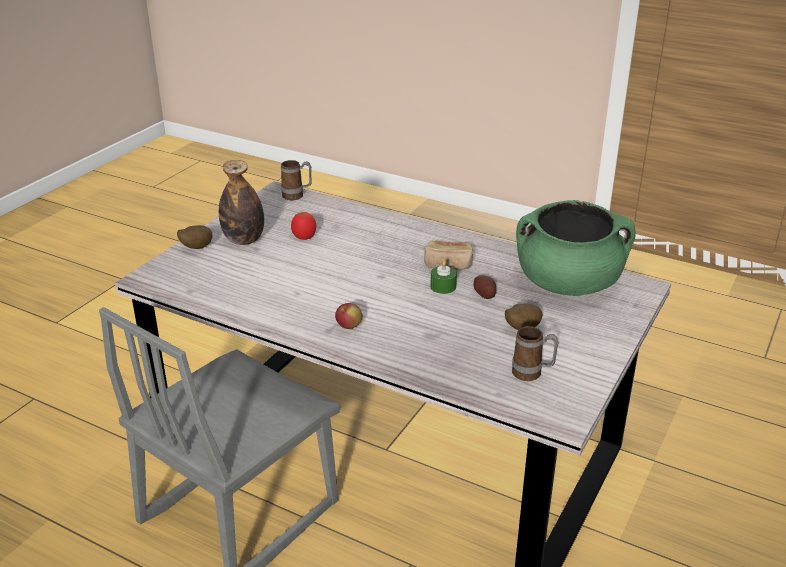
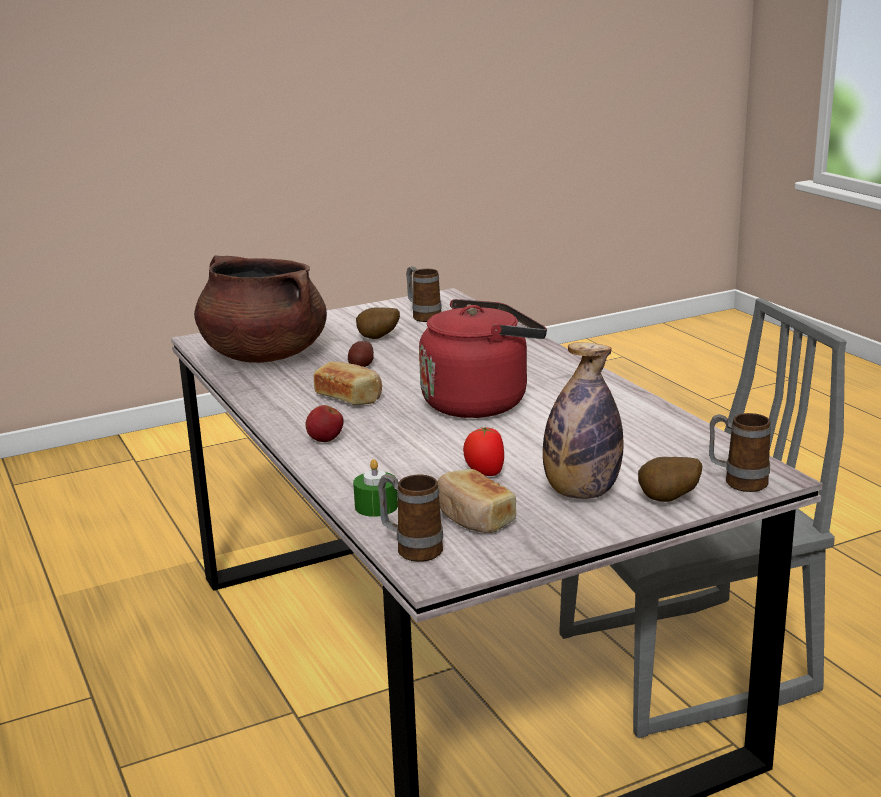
camera: 145 degrees left, 10 degrees down
apple [335,303,363,329] -> apple moved to [306,405,344,442]
green candle [430,260,457,294] -> green candle moved to [353,459,398,517]
green cooking pot [516,200,636,296] -> brown cooking pot [194,255,327,363]
none -> red kettle [419,299,547,418]
none -> bread [438,469,516,533]
none -> mug [709,413,771,492]

